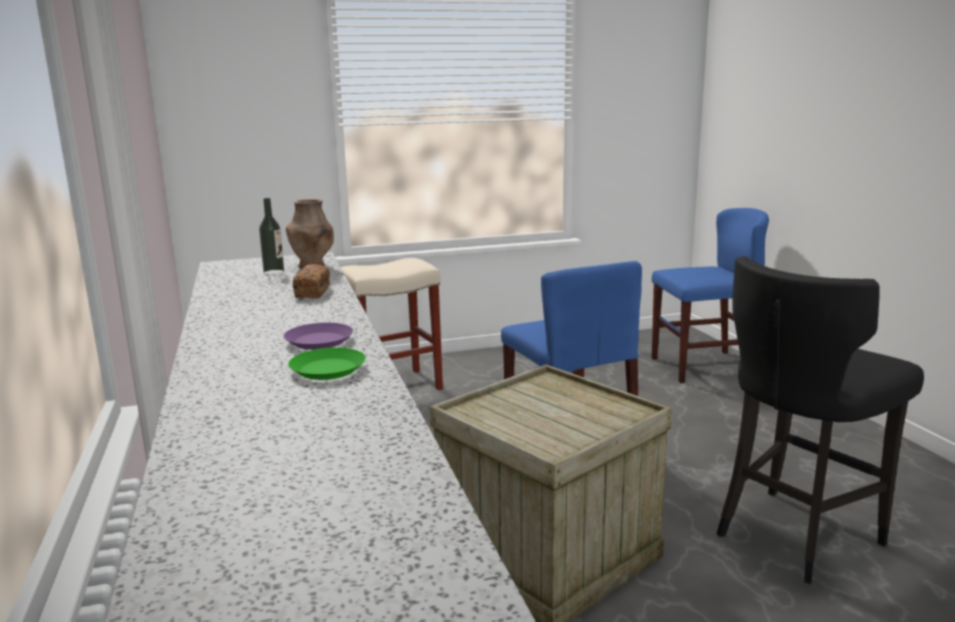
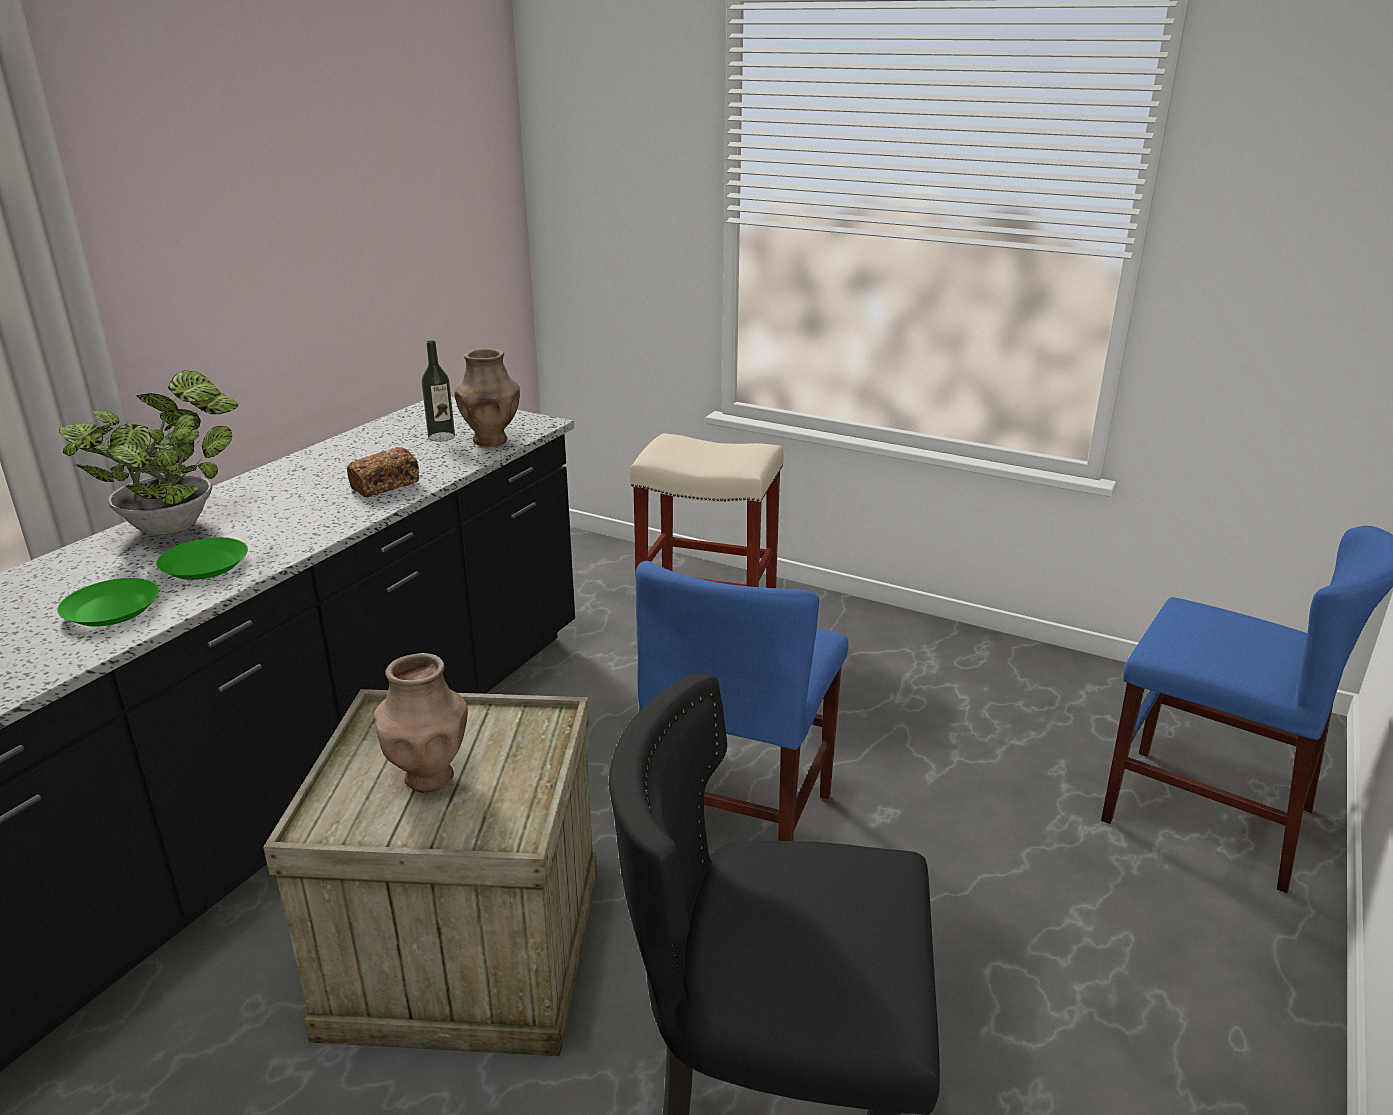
camera: 45 degrees right, 10 degrees up
purple plate [284,323,353,350] -> green plate [156,537,248,580]
none -> potted plant [59,370,239,535]
none -> brown vase [374,653,468,793]

